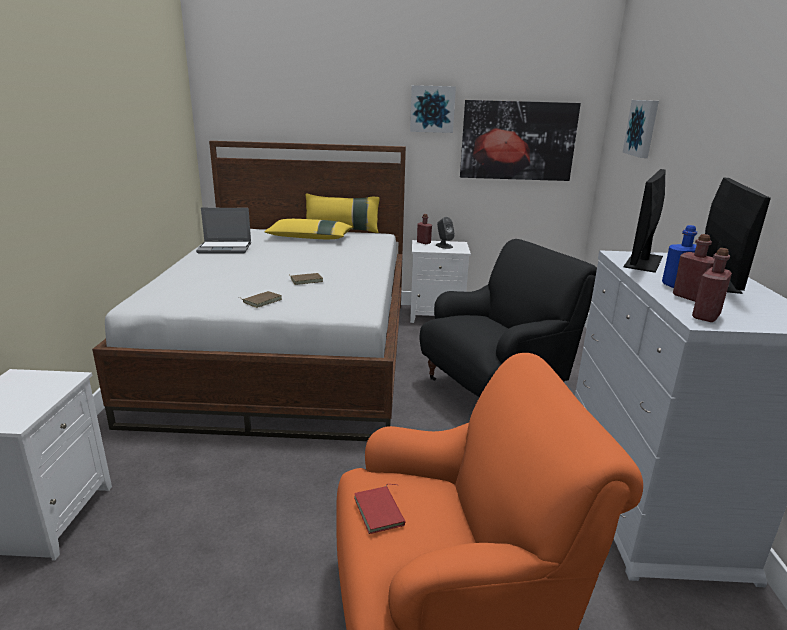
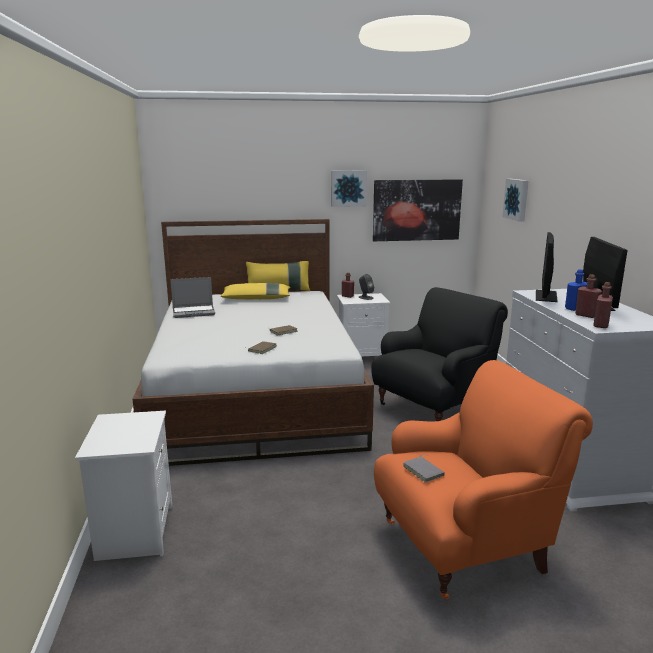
camera: 10 degrees left, 5 degrees down
red book [354,484,406,534] -> grey book [403,455,445,482]

